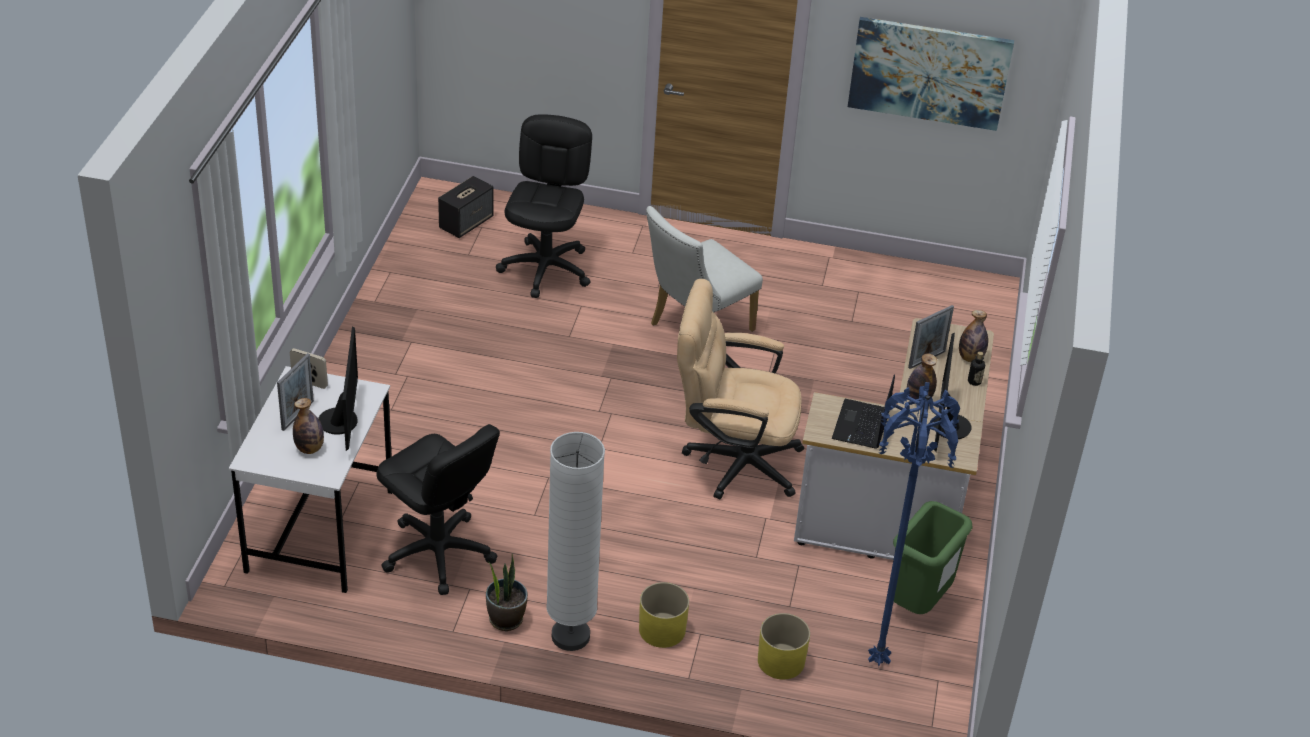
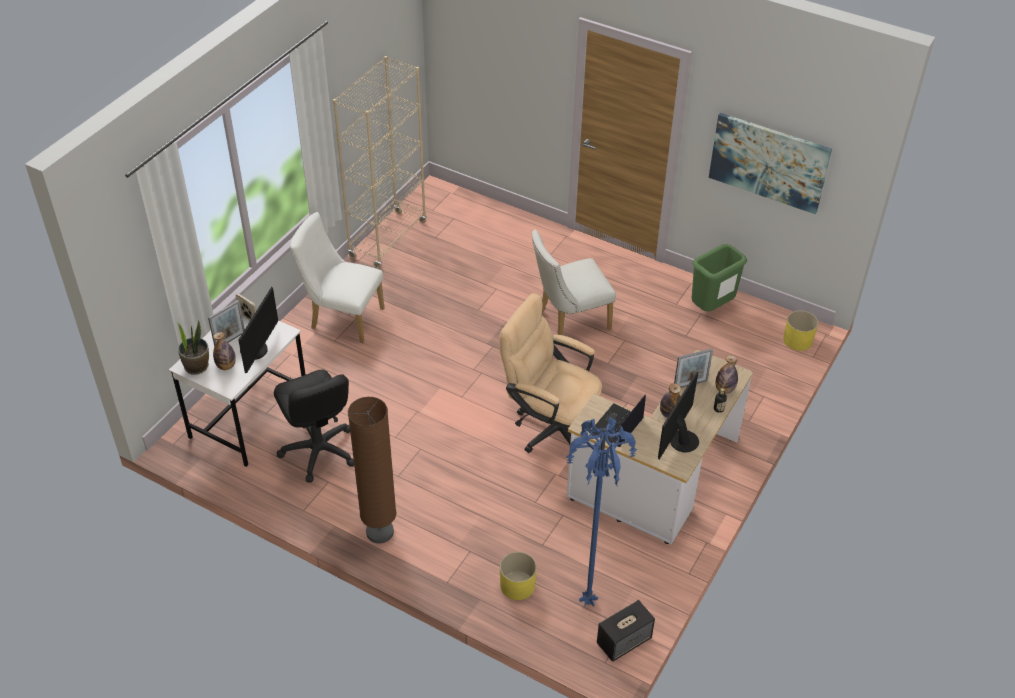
camera: 20 degrees right, 5 degrees up
speaker [438,176,494,238] -> speaker moved to [597,600,655,662]
potted plant [486,554,528,631] -> potted plant moved to [177,320,209,375]
black office chair [496,114,592,298] -> none
white floor lamp [546,432,605,651] -> brown floor lamp [348,397,396,544]
yellow planter [639,582,689,648] -> yellow planter moved to [783,311,818,351]
green trash can [893,501,973,614] -> green trash can moved to [691,244,747,312]
none -> white chair [290,212,385,343]
none -> beige bookcase [333,56,427,269]

